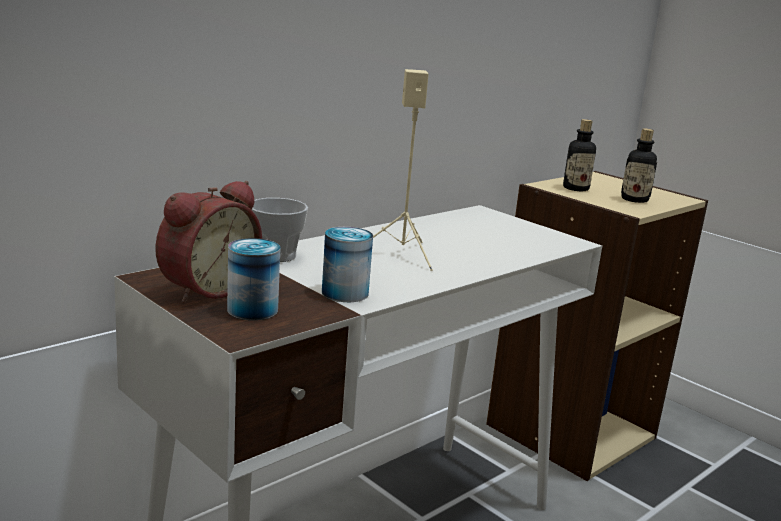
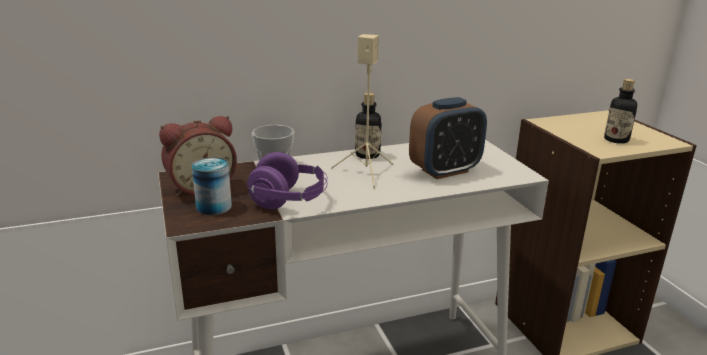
camera: 25 degrees right, 5 degrees up
can [322,227,373,302] -> purple headphones [247,152,327,209]
bottle [563,119,596,191] -> bottle moved to [355,93,382,159]
none -> alarm clock [409,97,487,179]

